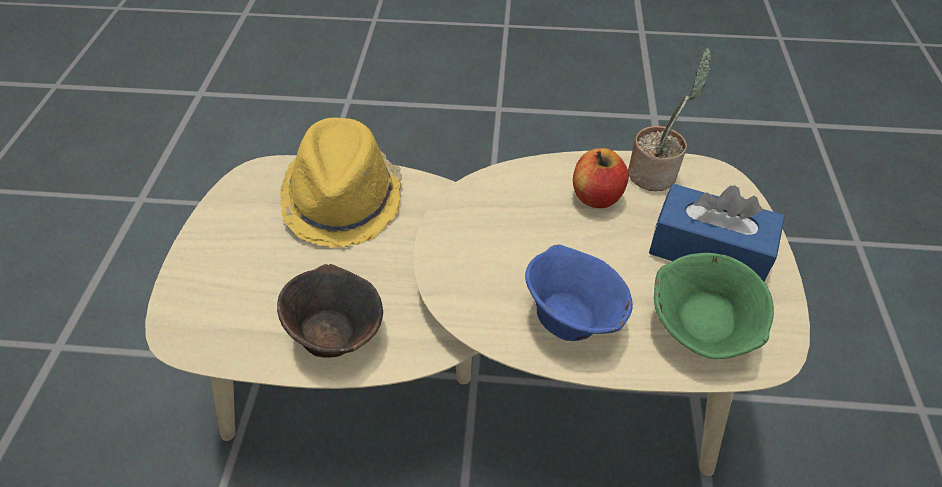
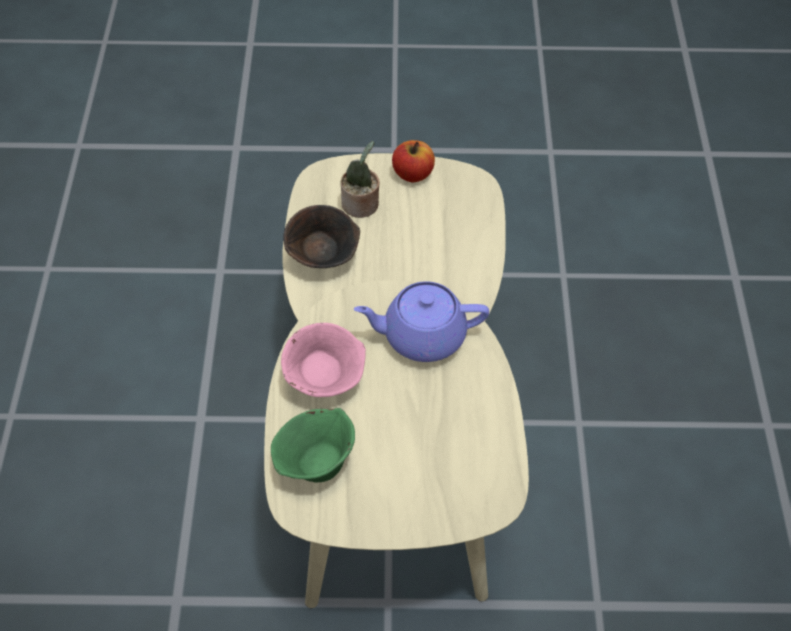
camera: 85 degrees right, 5 degrees up
yellow hat [280,118,402,248] -> none
blue bowl [525,244,633,341] -> pink bowl [281,323,366,397]
apple [573,148,629,208] -> apple moved to [392,140,435,182]
potted plant [628,48,711,191] -> potted plant moved to [341,141,380,218]
blue tissue box [649,184,785,281] -> none
none -> purple teapot [354,281,489,362]

